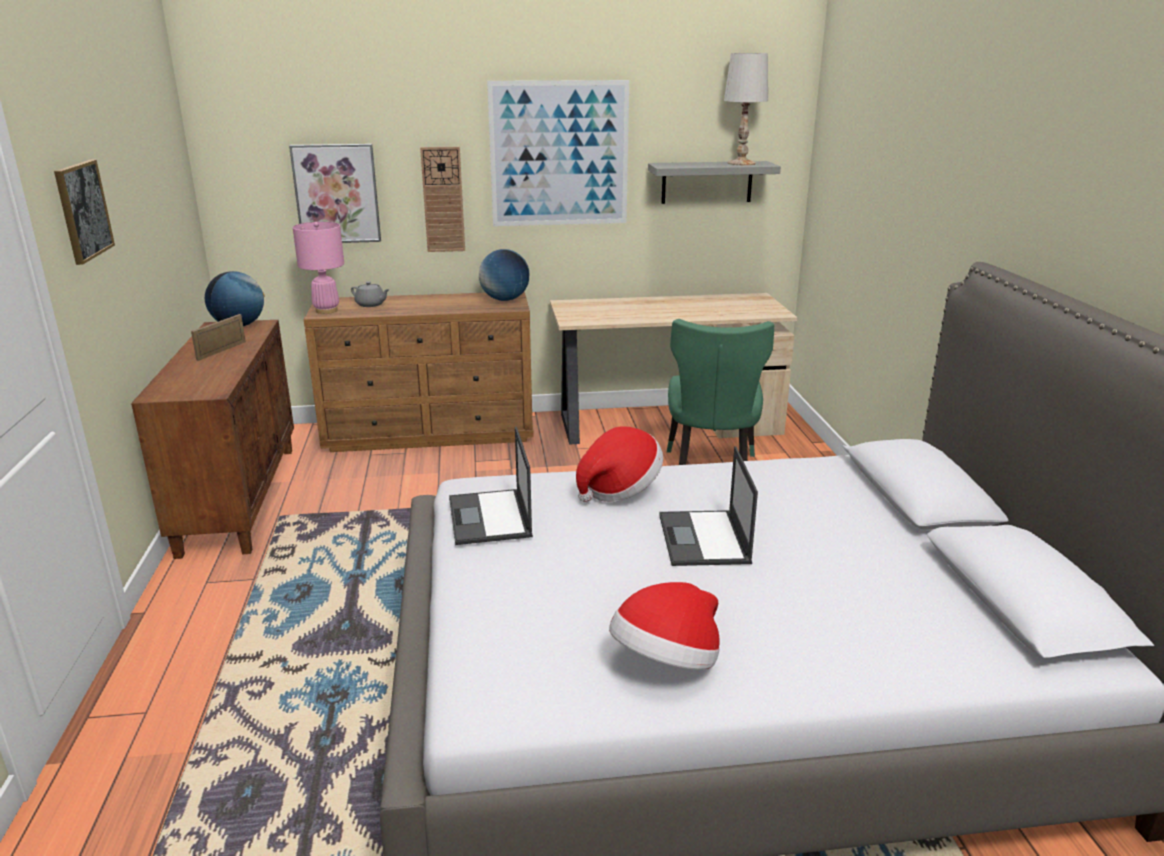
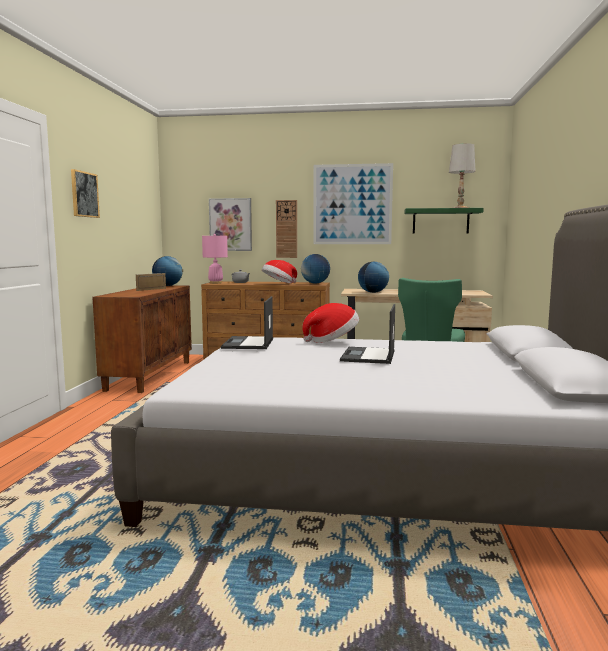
camera: 15 degrees right, 15 degrees down
hat [609,582,720,670] -> hat moved to [262,260,297,284]
grey shelf [648,161,781,204] -> green shelf [404,208,484,234]
none -> globe [358,262,389,293]

